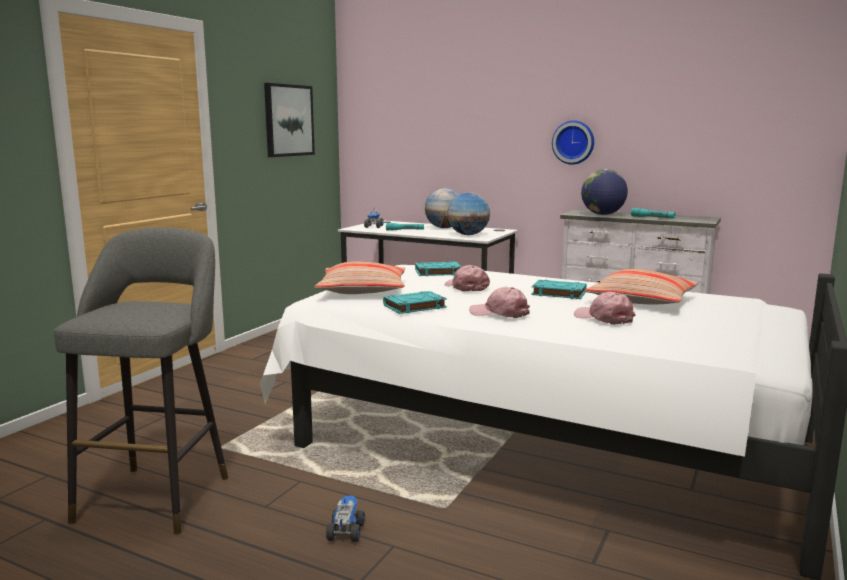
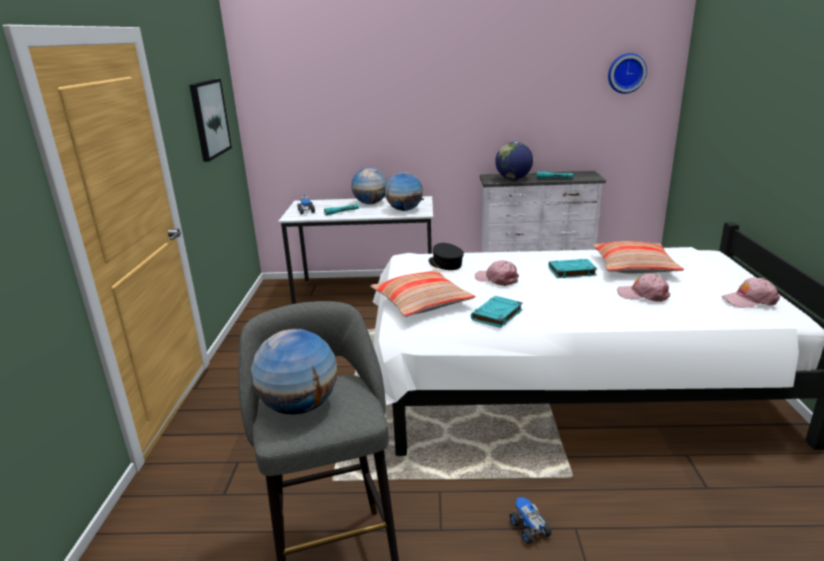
camera: 25 degrees left, 10 degrees up
turquoise book [415,262,461,276] -> black cap [429,243,464,270]
pink cap [469,287,530,318] -> pink cap moved to [721,278,780,308]
wall clock [552,120,594,165] -> wall clock moved to [608,53,647,94]
none -> globe [251,329,337,415]

